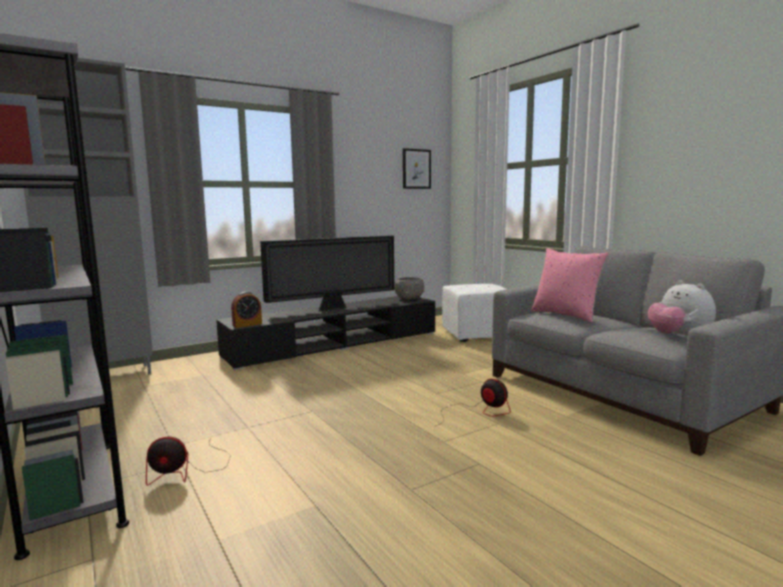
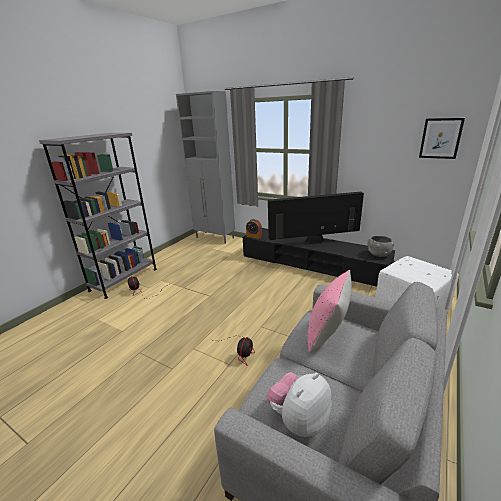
camera: 65 degrees right, 15 degrees up
television [260,235,394,312] -> television turned 135 degrees clockwise [268,192,364,245]

